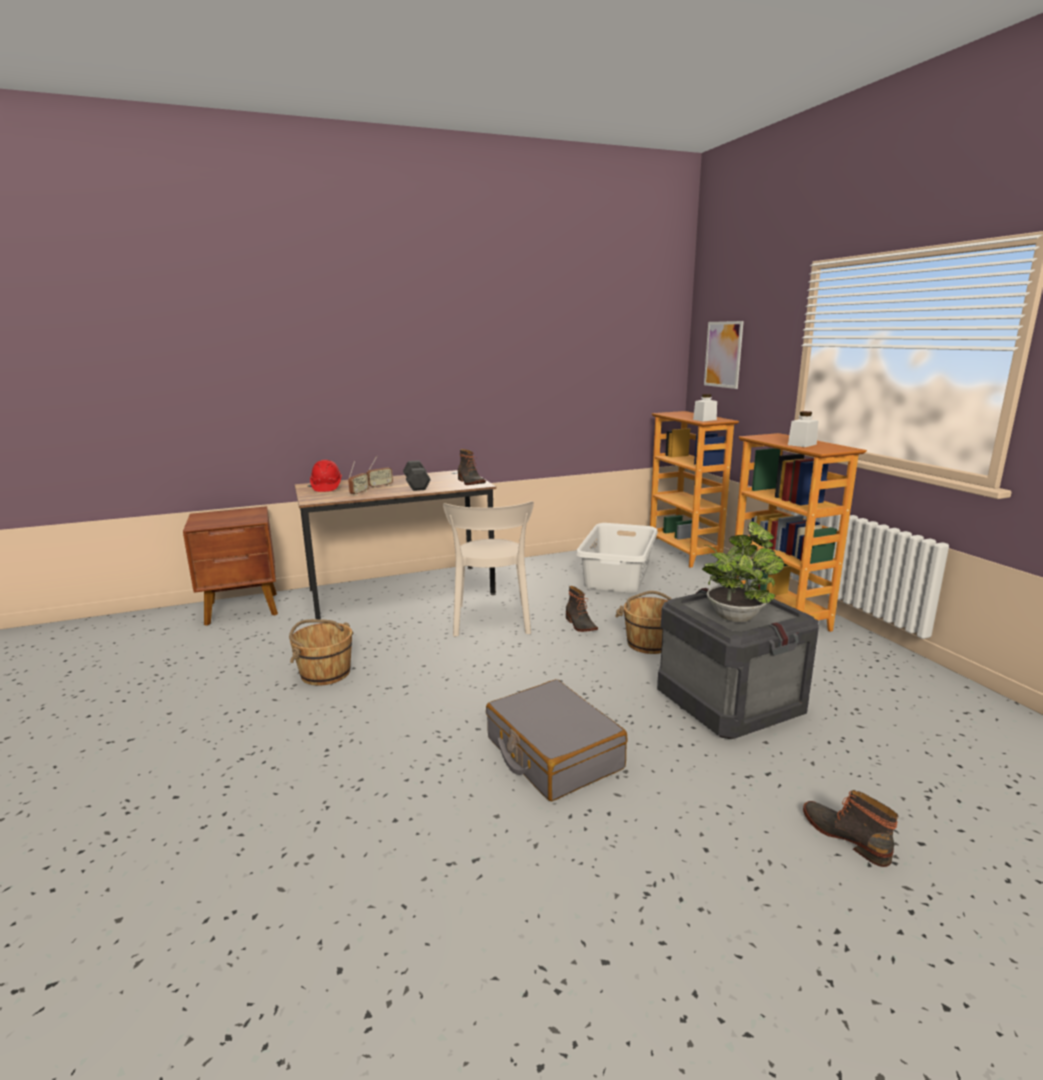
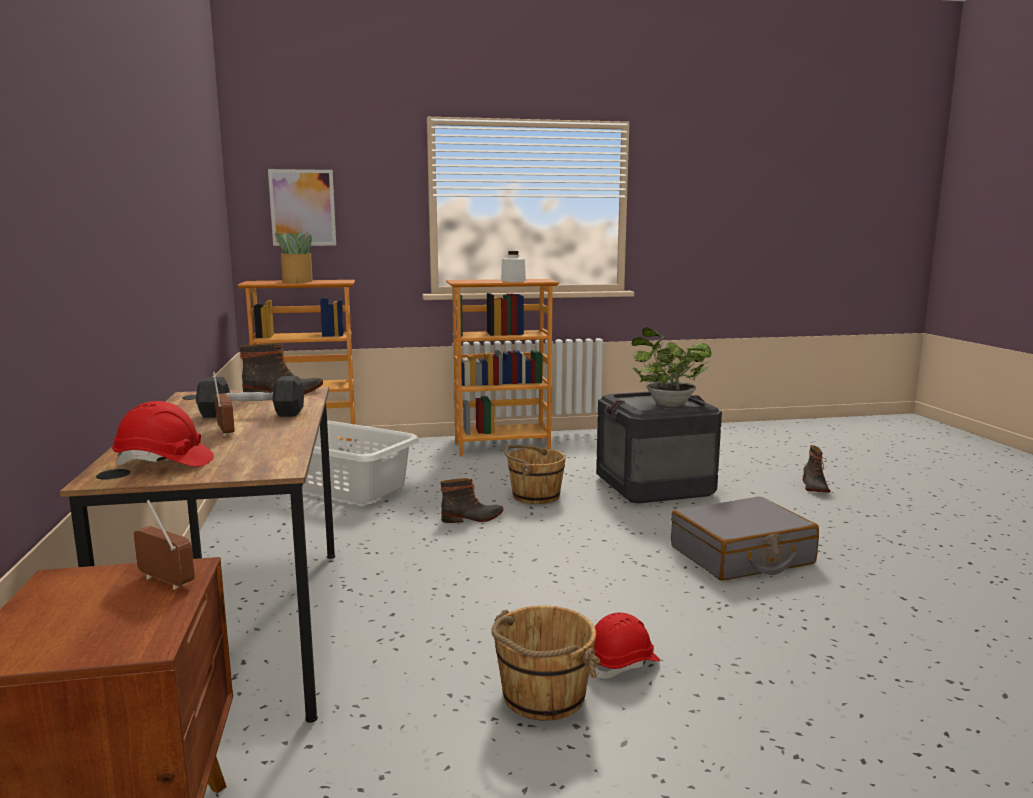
camera: 80 degrees left, 5 degrees down
radio [348,461,369,495] -> radio moved to [134,500,195,590]
beige chair [443,501,534,637] -> none
white jar [693,394,717,421] -> none
boot [803,790,898,867] -> boot turned 60 degrees counterclockwise [803,445,830,493]
none -> potted plant [275,231,313,283]
none -> red hard hat [594,613,660,679]

